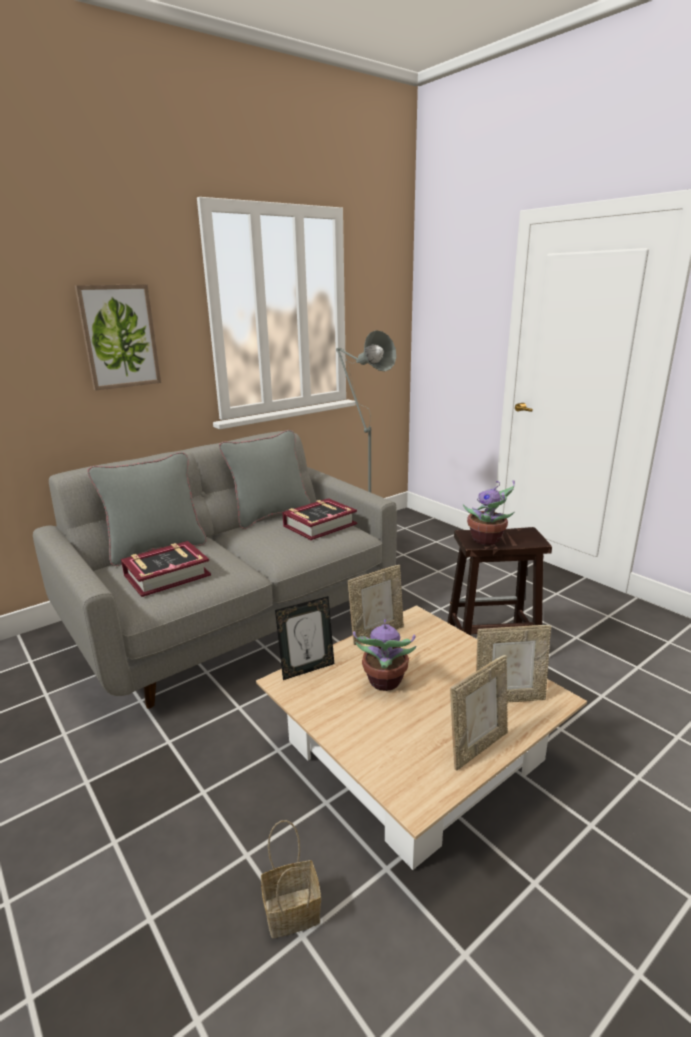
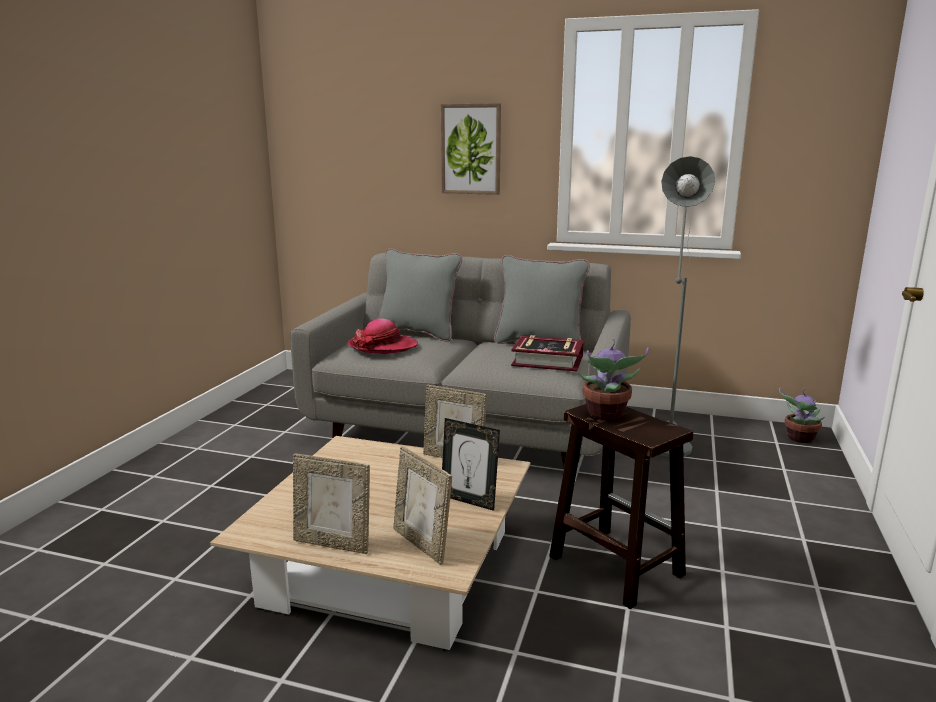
camera: 55 degrees right, 5 degrees down
book [121,541,211,597] -> hat [347,318,418,354]
basket [261,820,321,938] -> none
picture frame [275,596,334,680] -> picture frame moved to [442,418,500,511]
potted plant [353,619,416,691] -> potted plant moved to [779,388,824,443]

